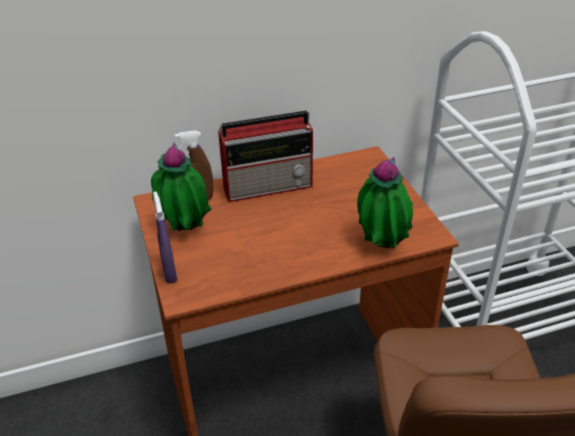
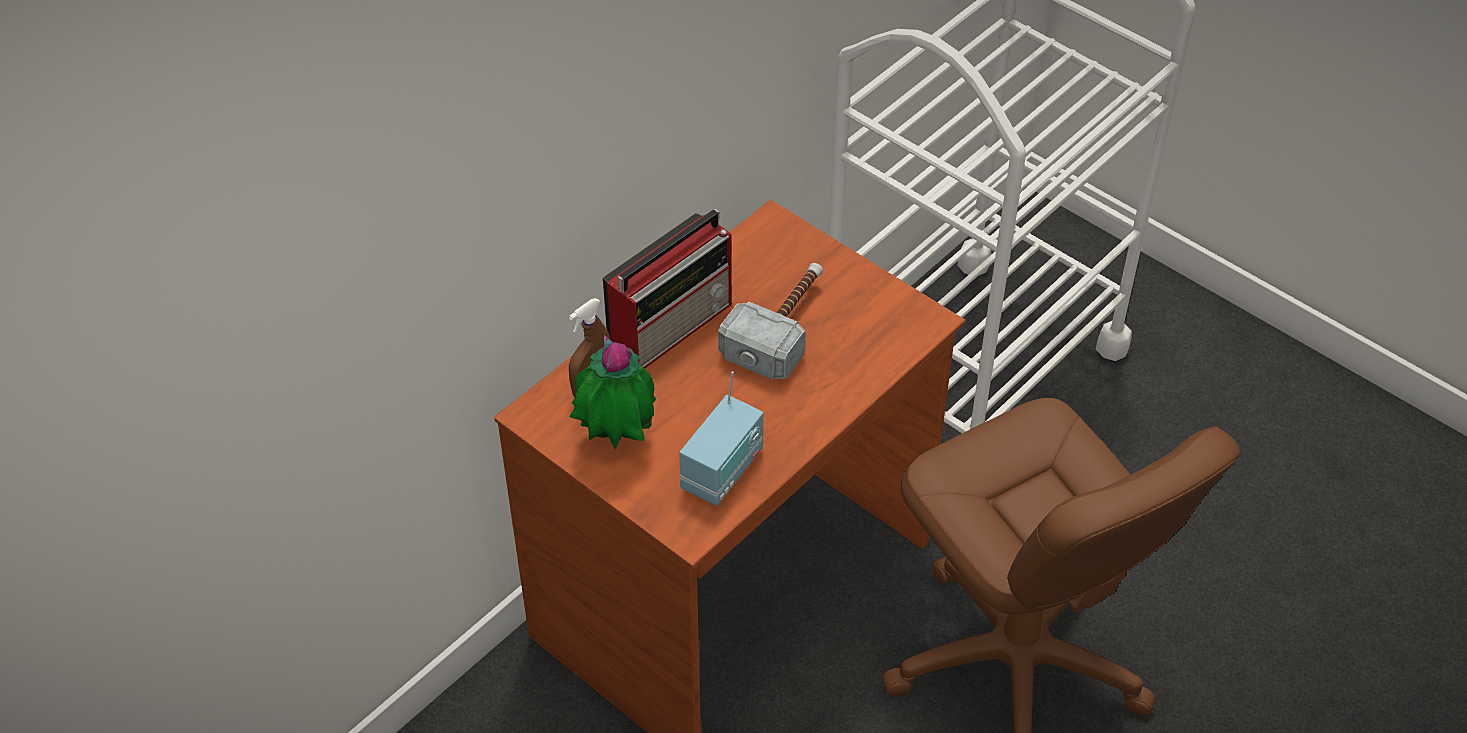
camera: 30 degrees left, 10 degrees up
purple spray bottle [153,191,177,283] -> none
potted plant [357,157,413,249] -> none
none -> radio [679,371,763,506]
none -> hammer [718,263,823,380]

